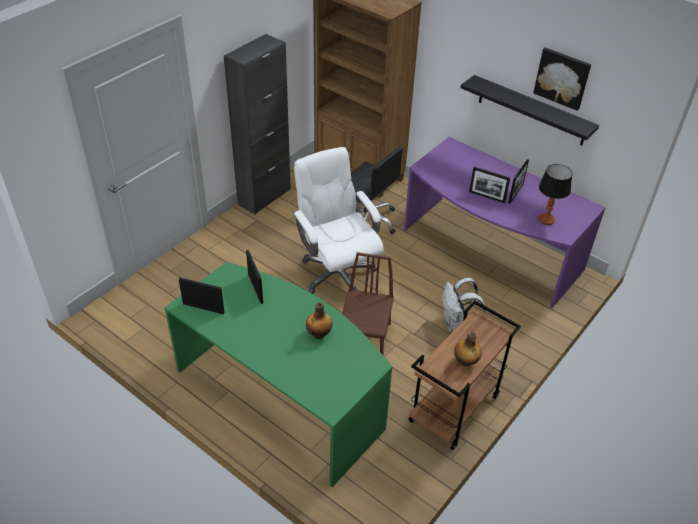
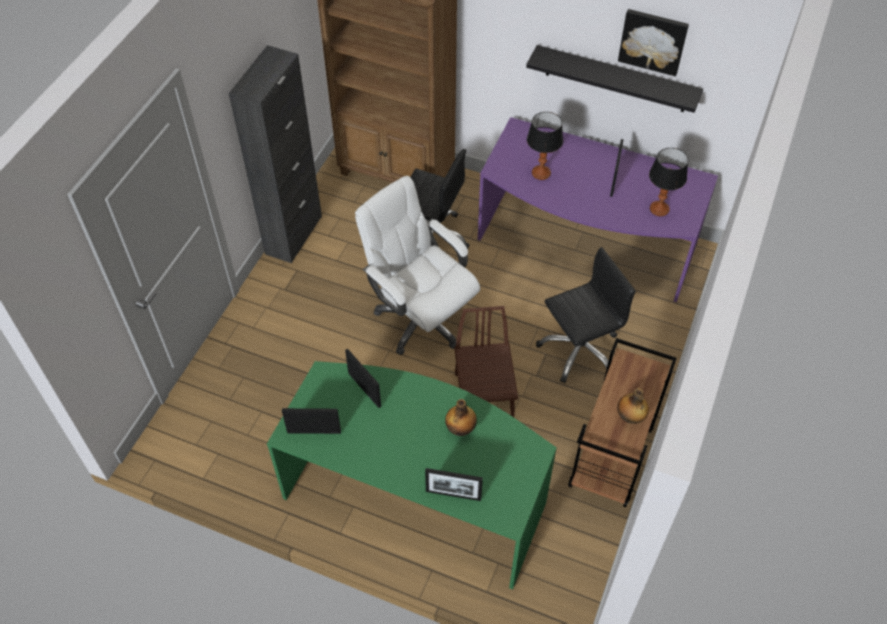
camera: 15 degrees left, 10 degrees up
white backpack [442,278,485,332] -> black office chair [536,247,636,383]
picture frame [469,167,510,203] -> picture frame moved to [425,468,483,501]
none -> table lamp [527,112,563,180]

